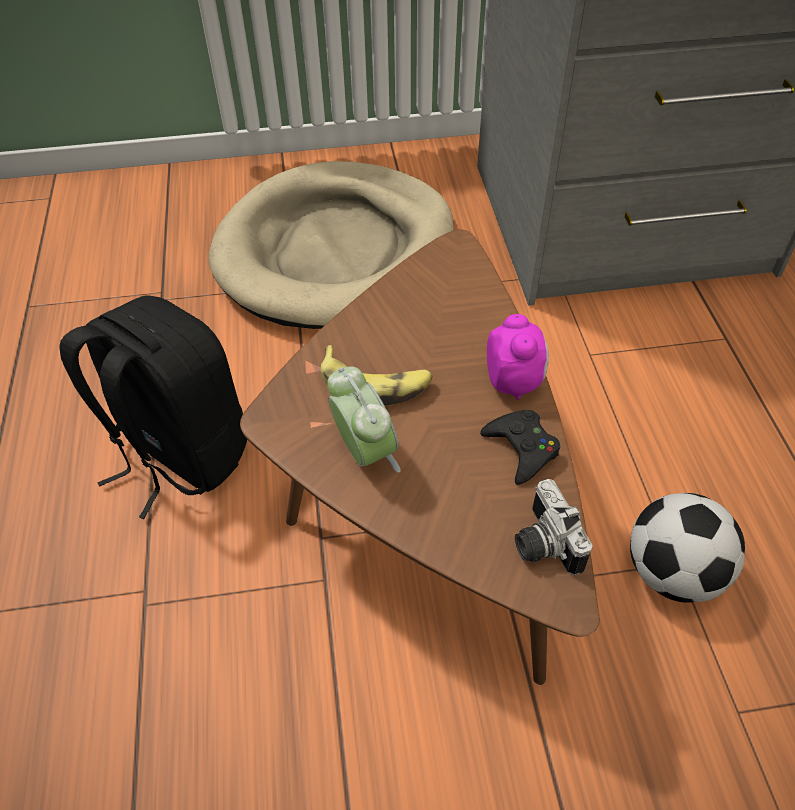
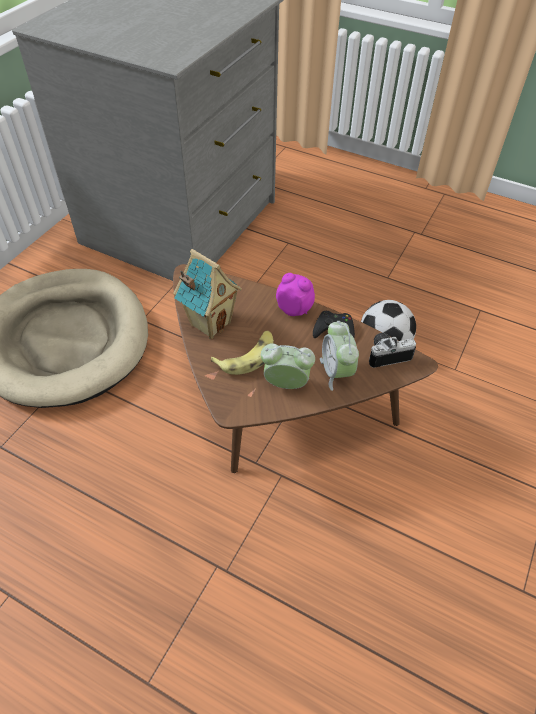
camera: 55 degrees left, 0 degrees up
black backpack [59,295,247,519] -> none
camera [515,479,593,575] -> camera turned 150 degrees clockwise [369,332,416,368]
none -> toy house [173,249,242,339]
none -> alarm clock [320,321,359,391]

